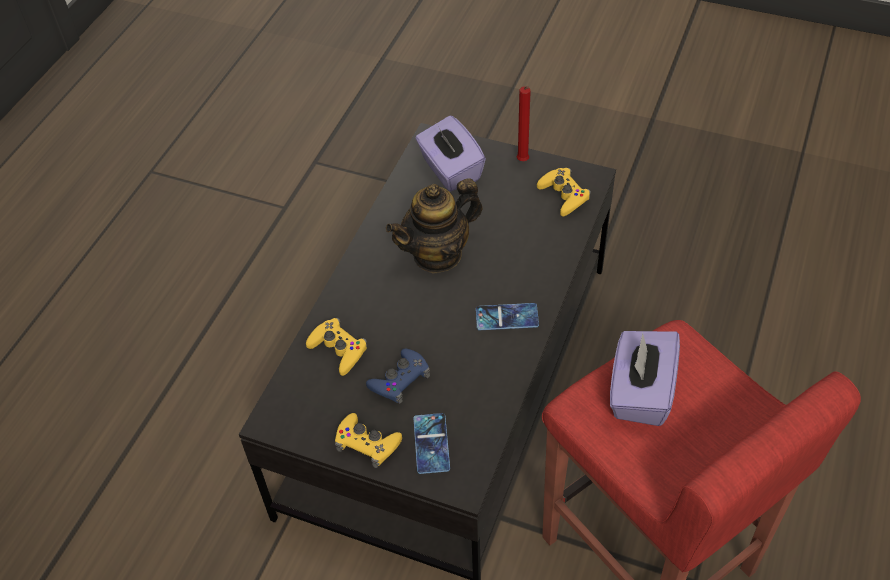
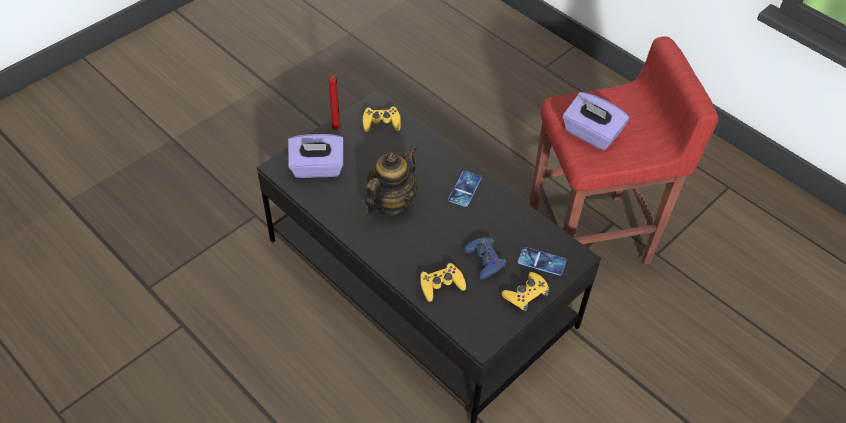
camera: 70 degrees left, 0 degrees up
teapot [386,178,483,274] -> teapot turned 135 degrees counterclockwise [364,145,417,216]

